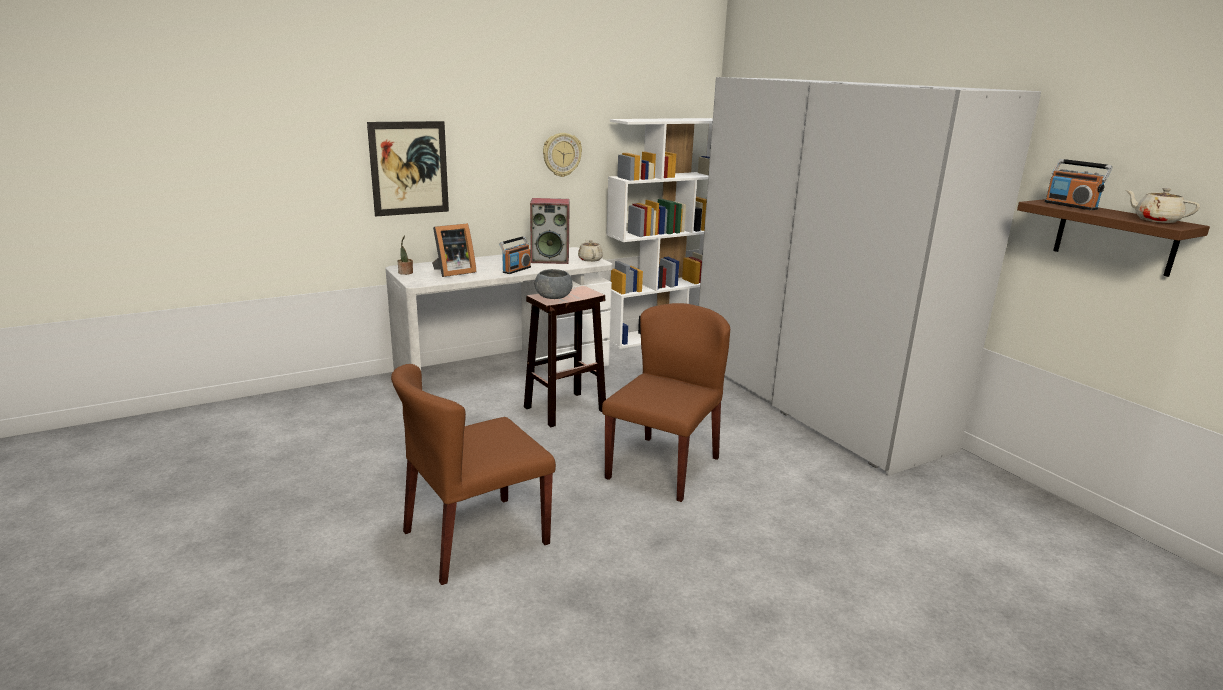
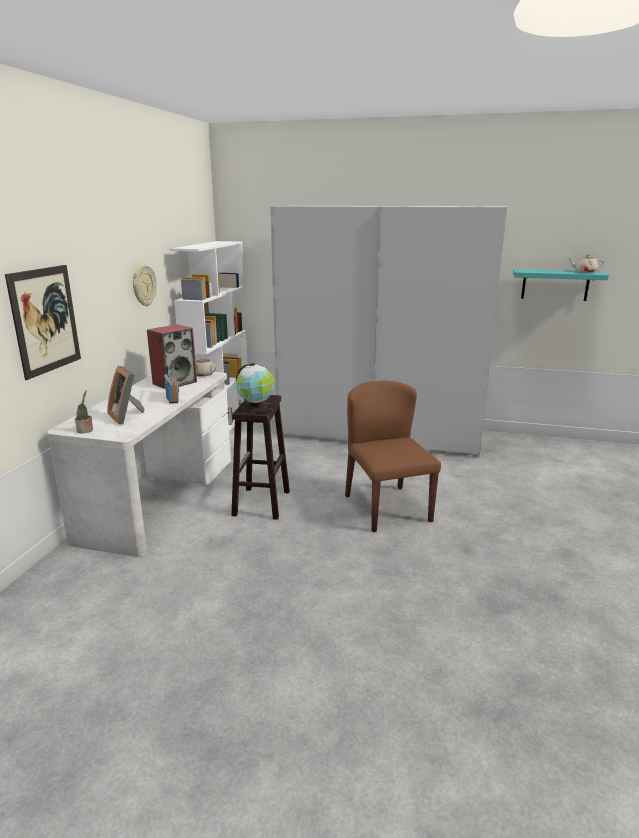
camera: 45 degrees left, 0 degrees up
brown chair [391,364,556,585] -> none
picture frame [432,223,476,277] -> picture frame turned 135 degrees clockwise [107,366,145,425]
grey bowl [535,269,573,299] -> globe [236,363,275,413]
brown shelf [1017,199,1210,277] -> turquoise shelf [513,269,609,301]
radio [1045,159,1113,210] -> none

